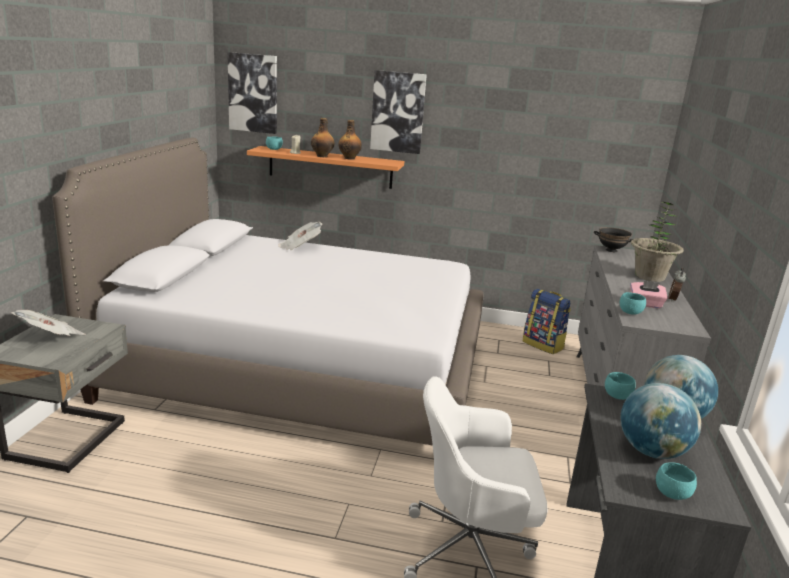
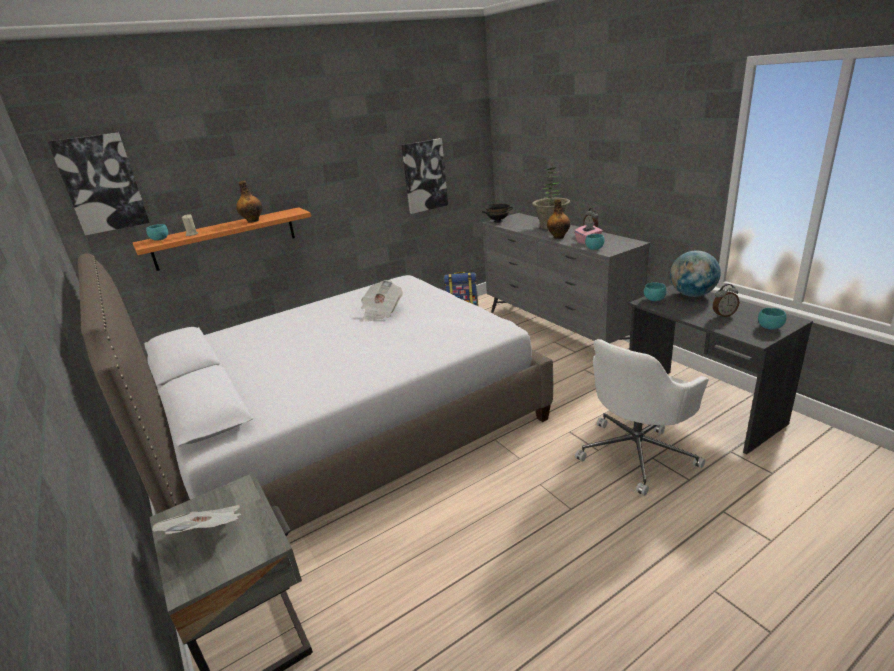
camera: 40 degrees left, 5 degrees up
newspaper [278,222,323,250] -> newspaper moved to [361,280,403,321]
bottle [311,118,334,157] -> bottle moved to [547,199,570,239]
picture [370,70,427,154] -> picture moved to [401,138,448,214]
globe [621,383,701,459] -> alarm clock [713,284,739,318]

